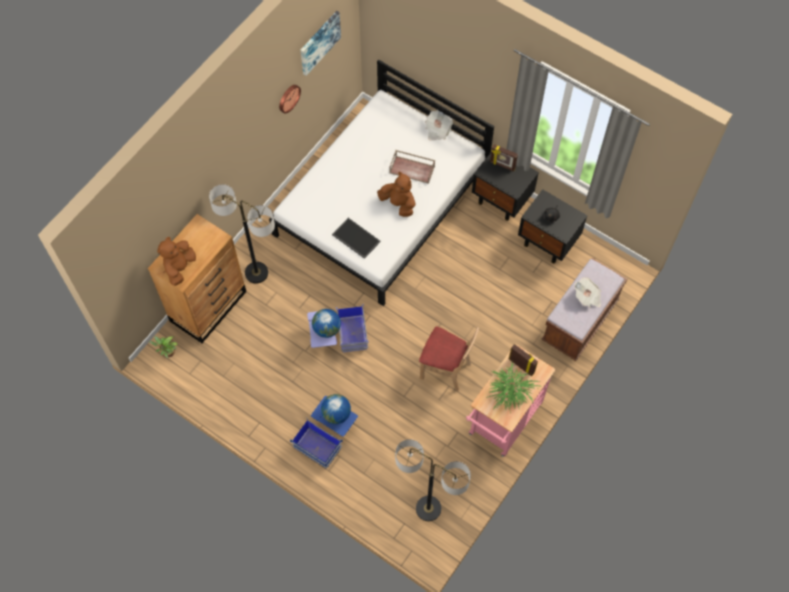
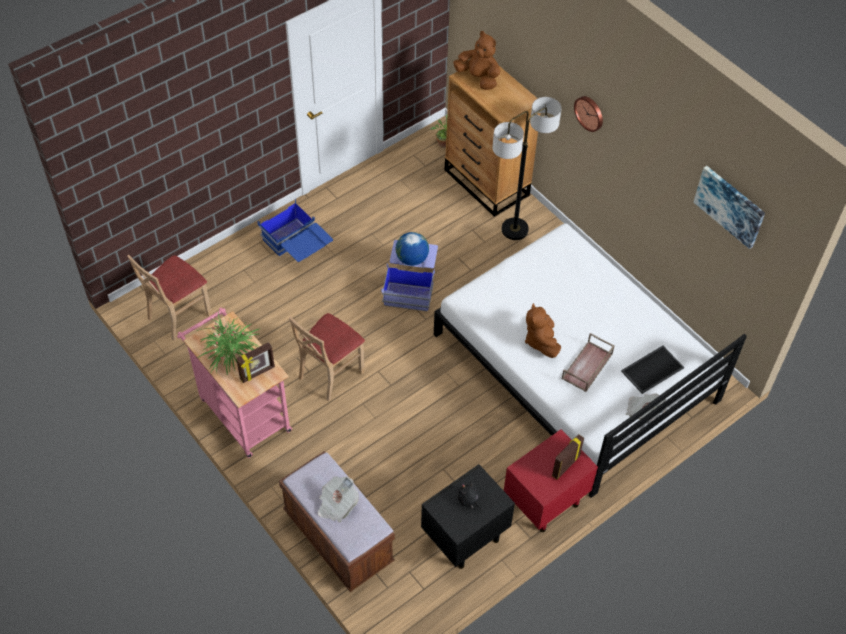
camera: 105 degrees right, 10 degrees down
wall clock [279,85,301,113] -> wall clock moved to [574,96,603,132]
globe [321,394,351,424] -> none
tray [332,218,381,259] -> tray moved to [621,346,684,394]
brown plush toy [377,172,416,217] -> brown plush toy turned 120 degrees clockwise [525,303,561,358]
floor lamp [395,439,471,521] -> beige chair [127,254,212,341]
black nightstand [472,153,539,221] -> red nightstand [504,430,598,532]

